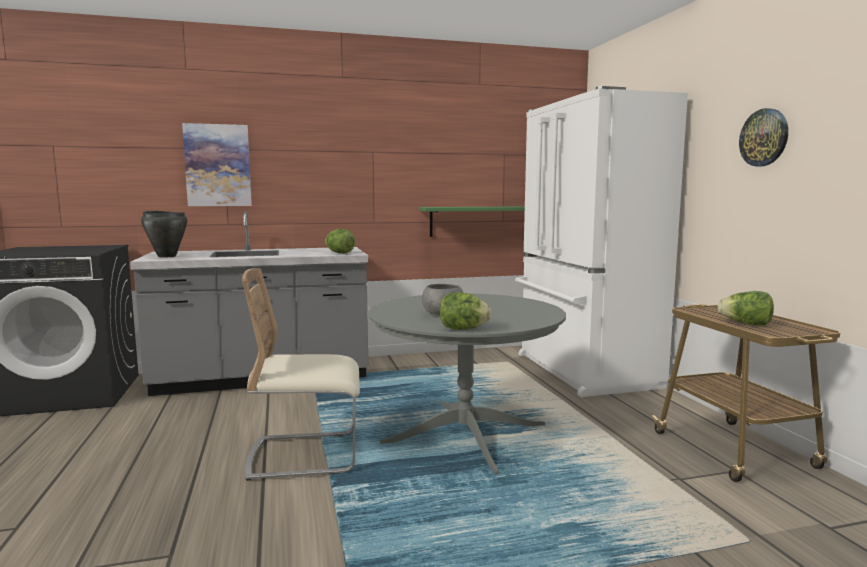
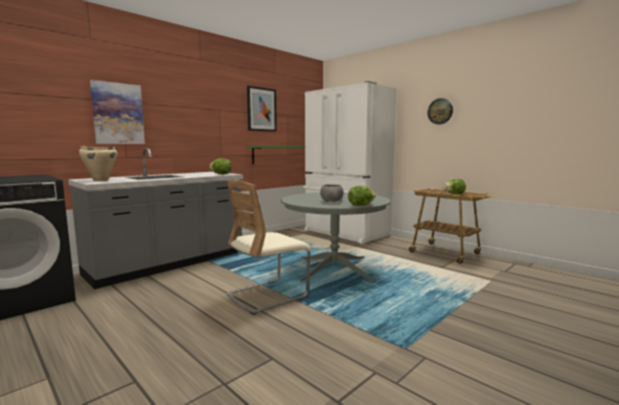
camera: 30 degrees left, 0 degrees up
black cooking pot [141,210,187,257] -> beige cooking pot [79,146,117,182]
none -> picture [247,86,277,132]

